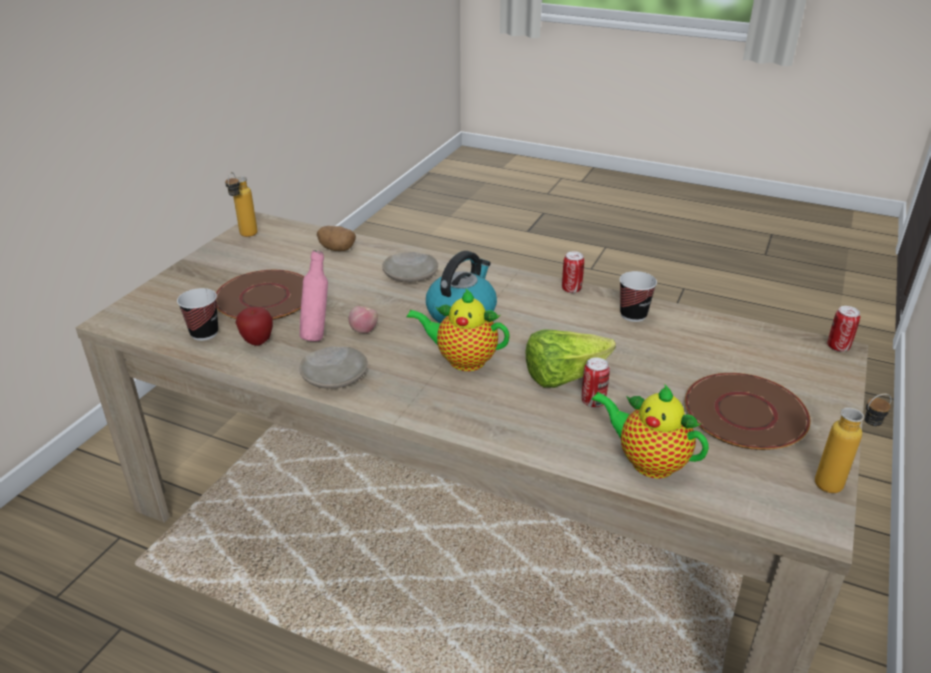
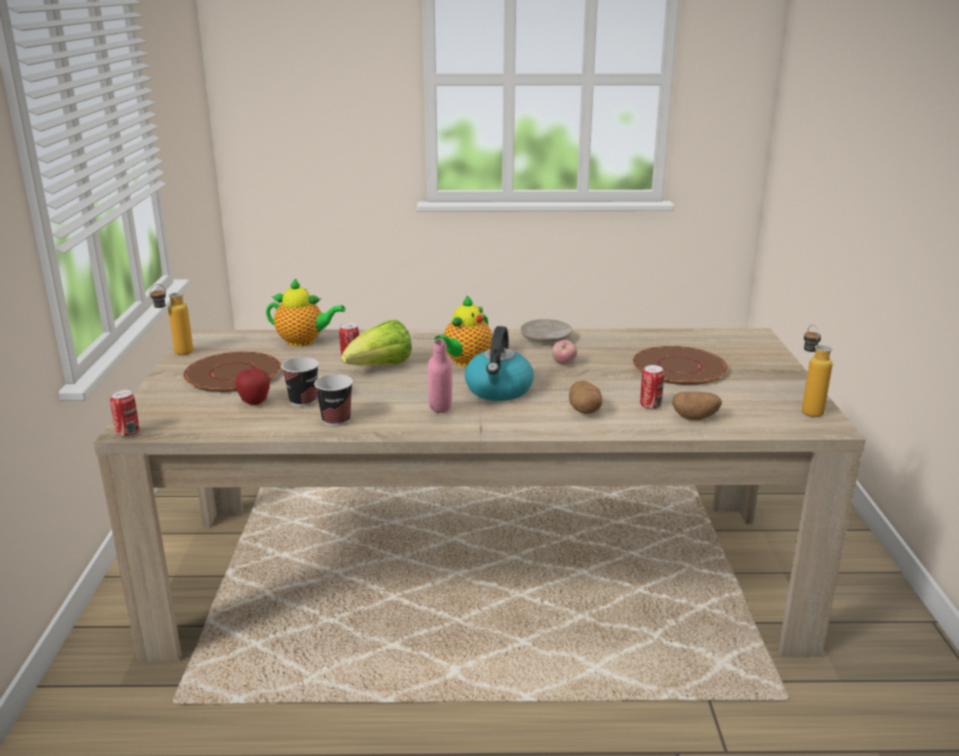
camera: 155 degrees right, 10 degrees down
cup [177,288,218,341] -> cup moved to [281,357,319,407]
apple [235,307,273,346] -> apple moved to [235,368,270,405]
pink bottle [300,250,328,341] -> pink bottle moved to [428,339,453,413]
beige plate [382,252,438,282] -> potato [569,381,602,414]
teapot [407,288,510,371] -> teapot turned 135 degrees clockwise [434,295,492,367]
can [562,251,584,293] -> can moved to [640,365,664,409]

